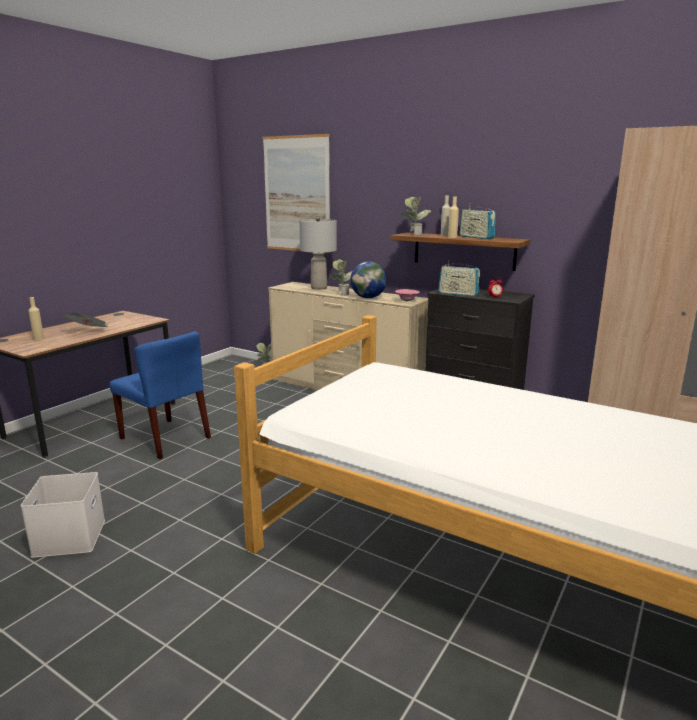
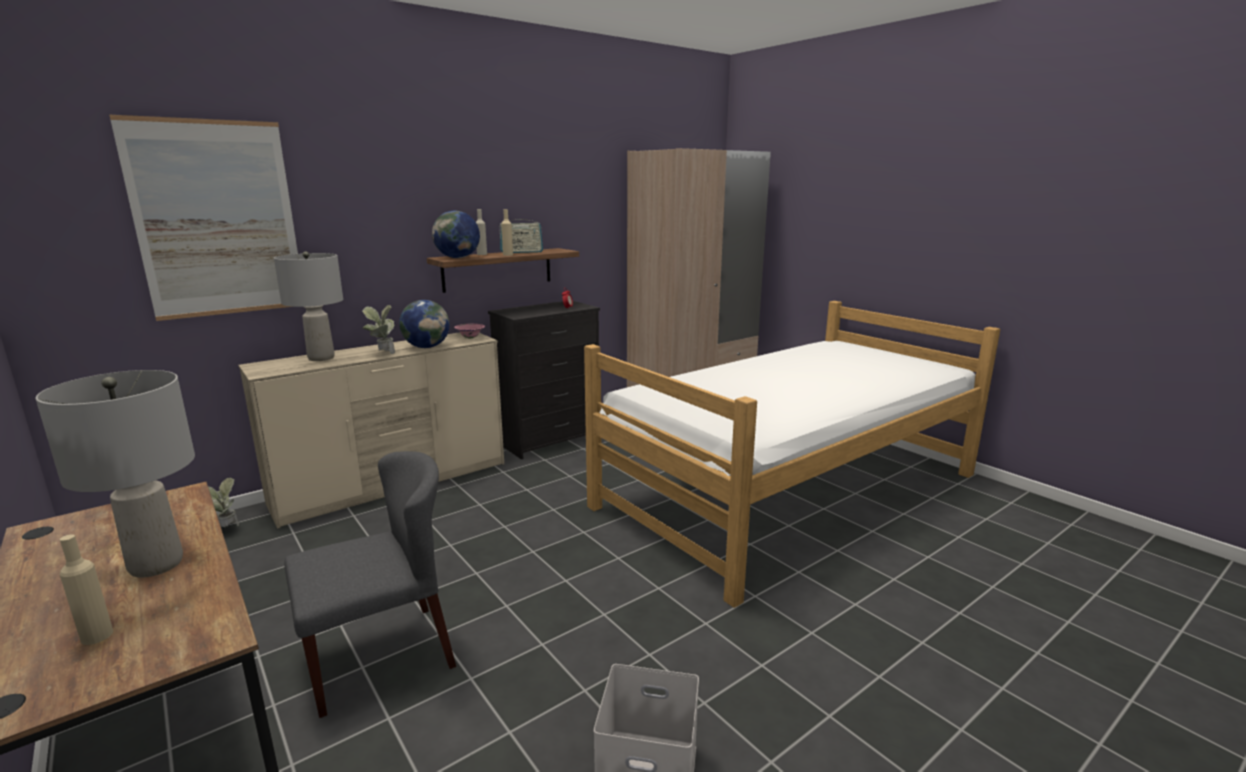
camera: 70 degrees left, 0 degrees up
newspaper [62,313,108,327] -> grey table lamp [36,370,195,578]
blue chair [110,331,211,459] -> grey chair [284,451,456,718]
potted plant [401,196,431,235] -> globe [432,211,480,258]
radio [438,260,480,297] -> none

